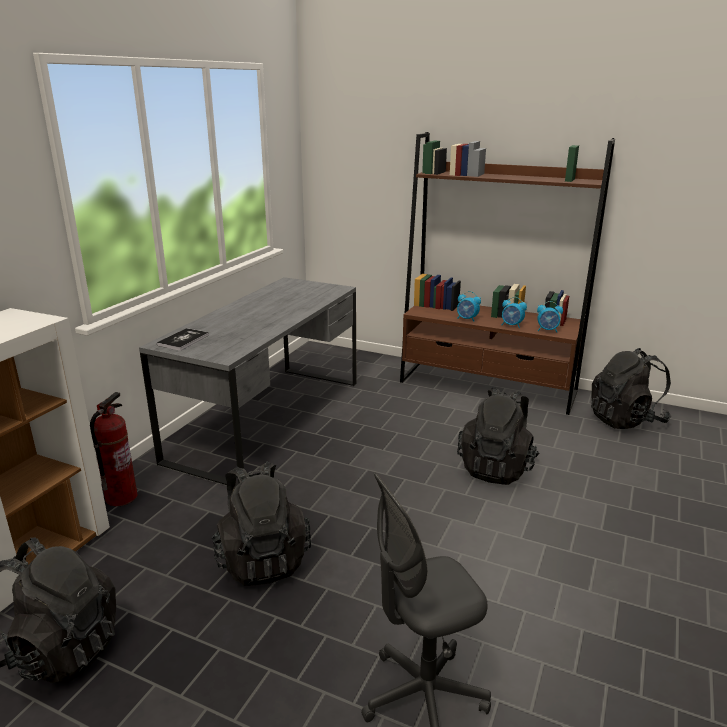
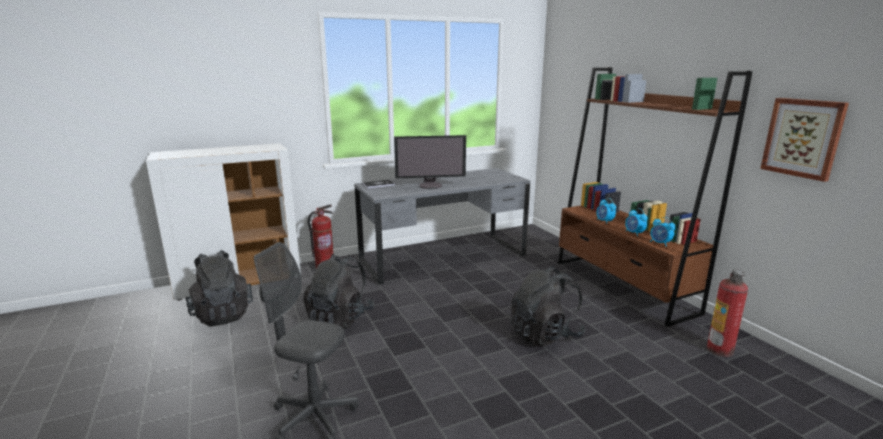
camera: 40 degrees right, 5 degrees down
black backpack [591,348,671,429] -> fire extinguisher [706,269,748,357]
none -> monitor [394,135,466,189]
none -> picture [760,98,849,182]

